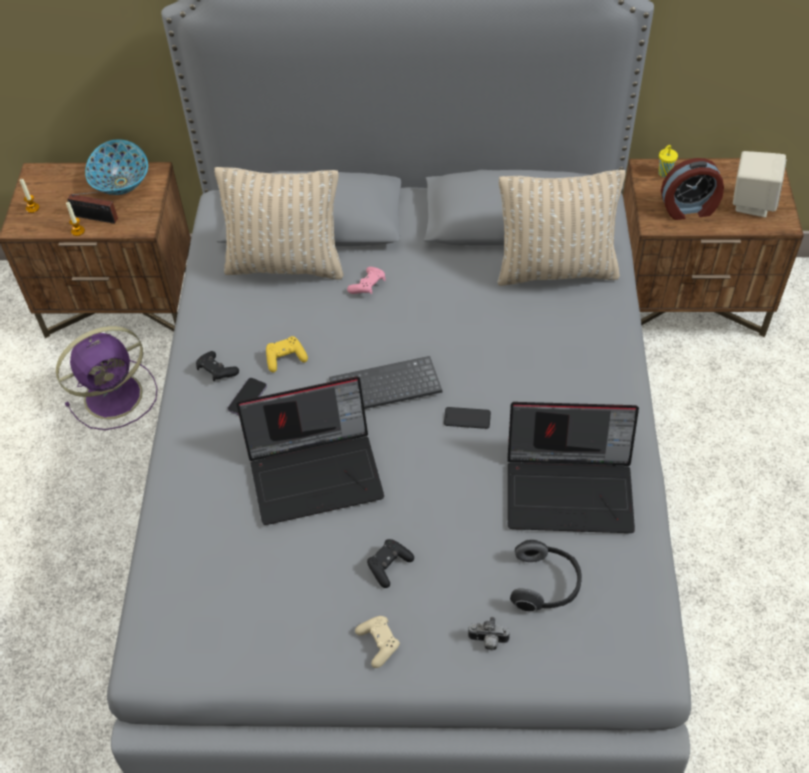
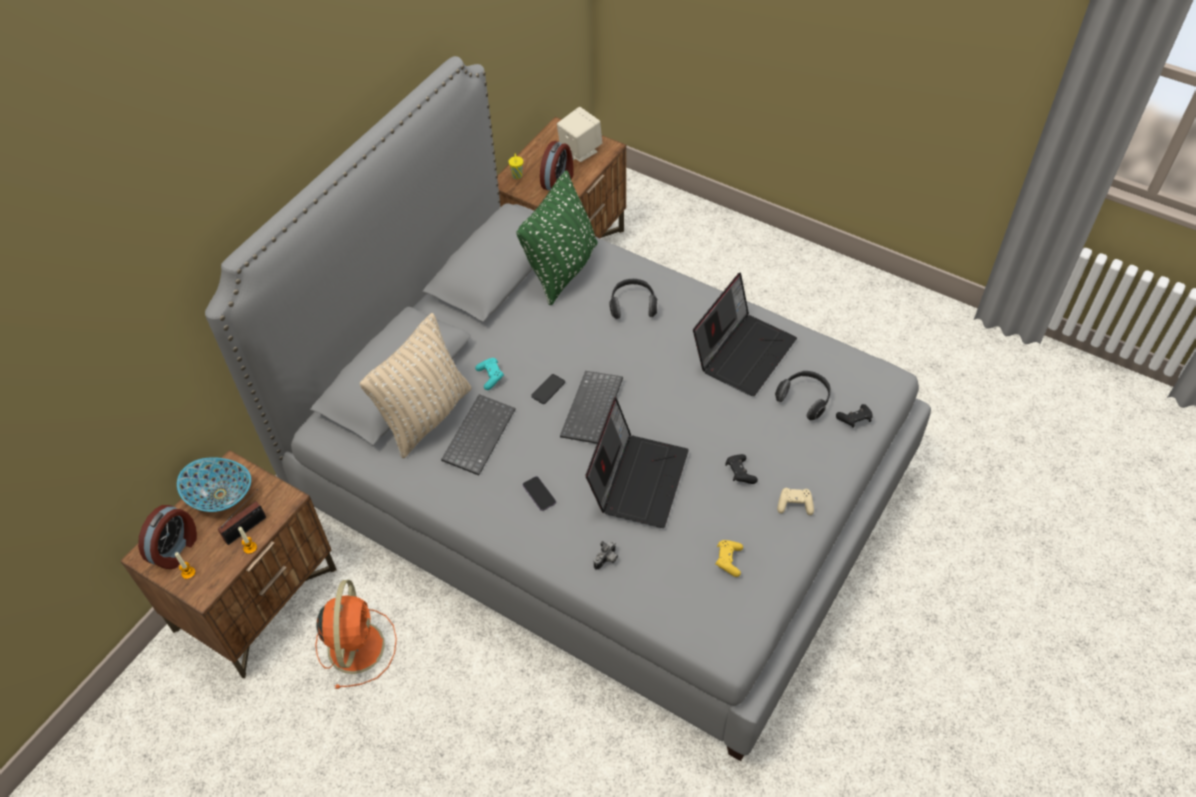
camera: 60 degrees left, 0 degrees up
purple fan [56,326,158,430] -> orange fan [315,580,397,689]
black game controller [196,351,239,381] -> black game controller moved to [836,404,873,428]
yellow game controller [266,336,308,373] -> yellow game controller moved to [715,540,743,577]
pink game controller [347,267,386,294] -> turquoise game controller [475,358,504,390]
phone [444,407,491,429] -> phone moved to [531,374,565,404]
camera [468,617,510,650] -> camera moved to [594,541,618,570]
beige pillow [497,170,625,286] -> green pillow [516,170,598,305]
none -> alarm clock [138,505,197,569]
none -> keyboard [441,394,515,475]
none -> headphones [609,279,658,319]

